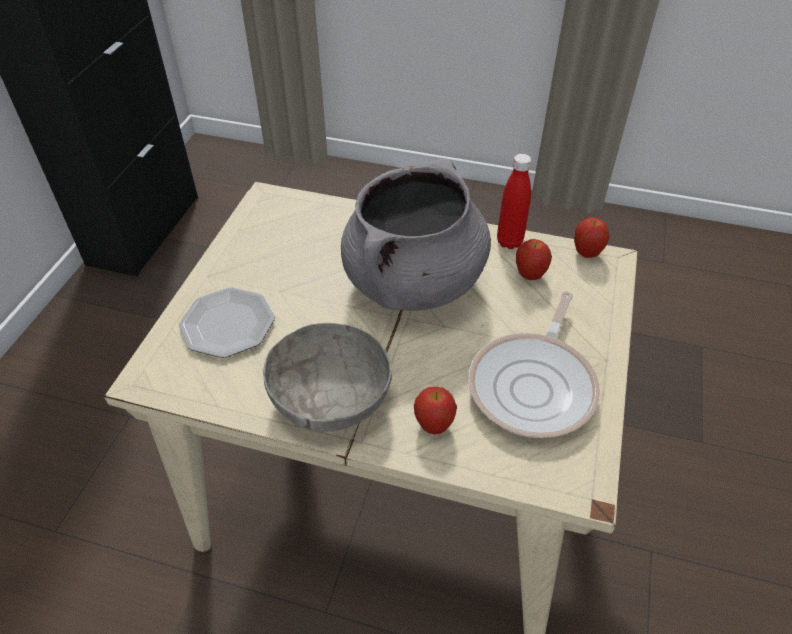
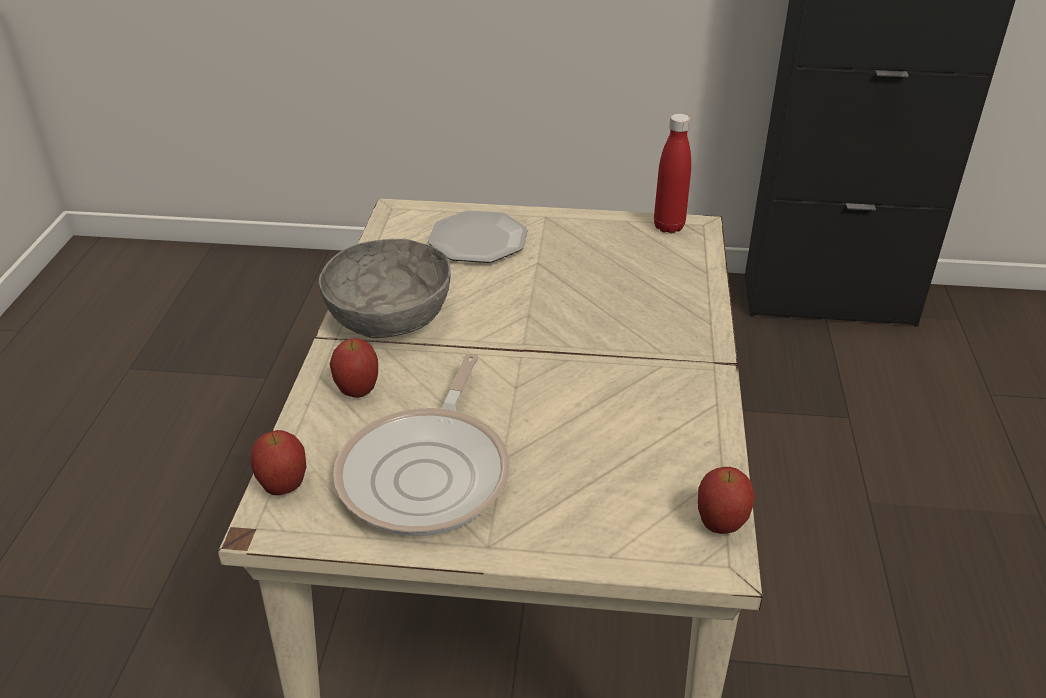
camera: 80 degrees right, 10 degrees down
grey cooking pot [341,159,491,311] -> none
frying pan [468,292,600,438] -> frying pan turned 90 degrees counterclockwise [333,354,510,536]
red bottle [497,154,531,249] -> red bottle moved to [654,114,691,233]
apple [516,239,552,280] -> apple moved to [251,430,306,495]

